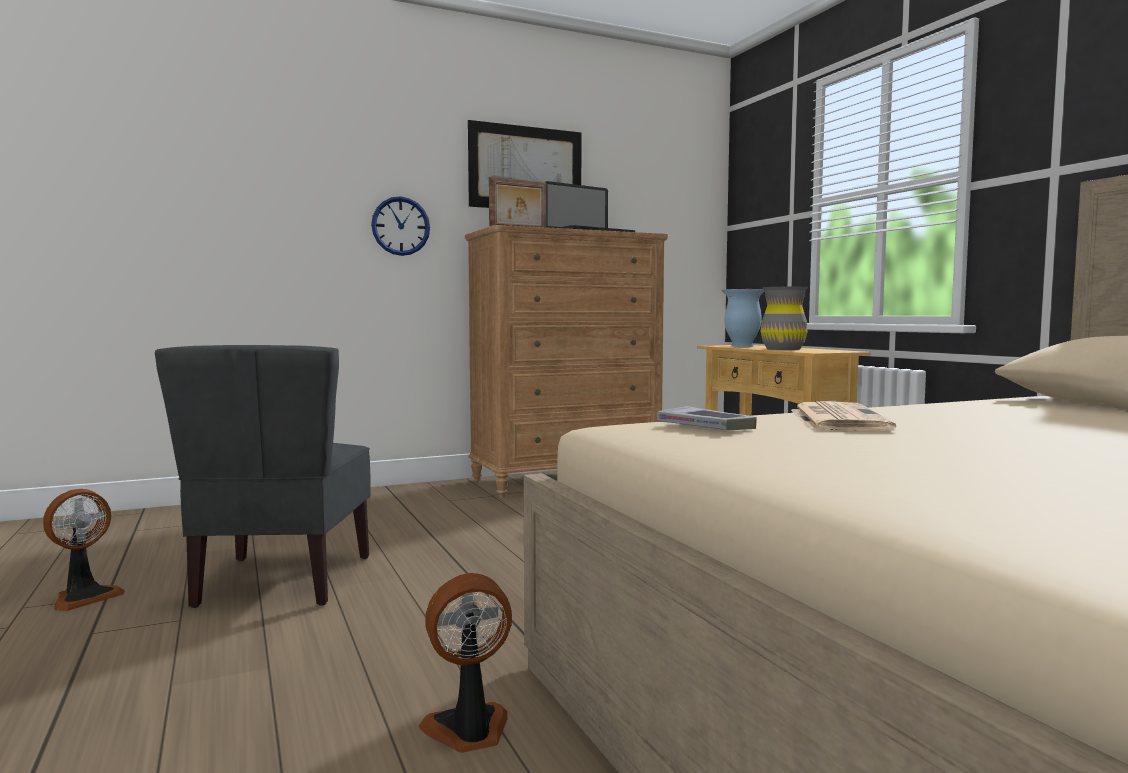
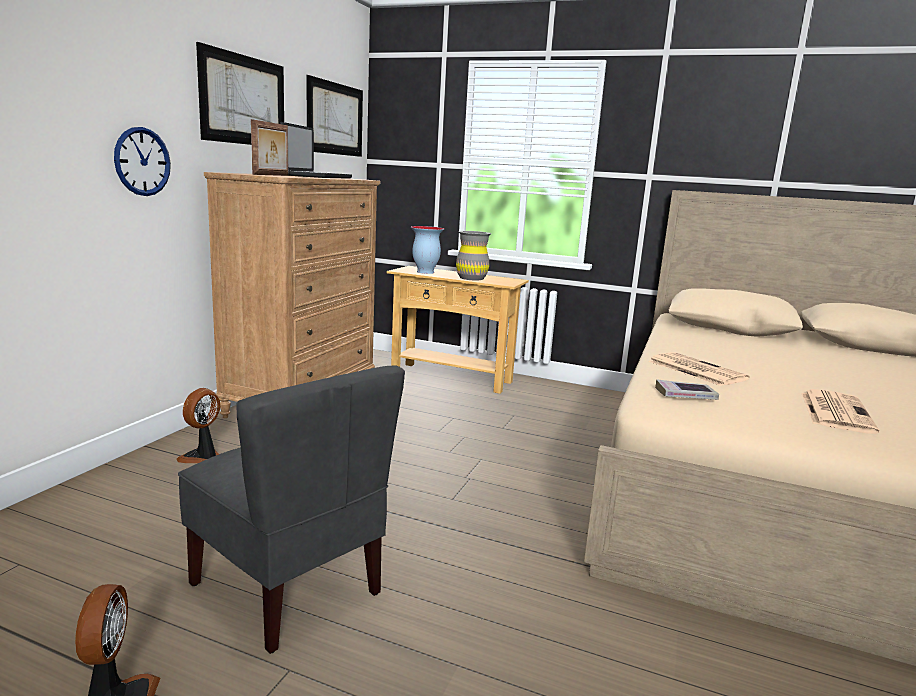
camera: 45 degrees left, 10 degrees up
fan [419,573,512,753] -> fan moved to [177,388,220,463]
none -> picture [306,75,363,157]
none -> newspaper [801,389,879,434]

